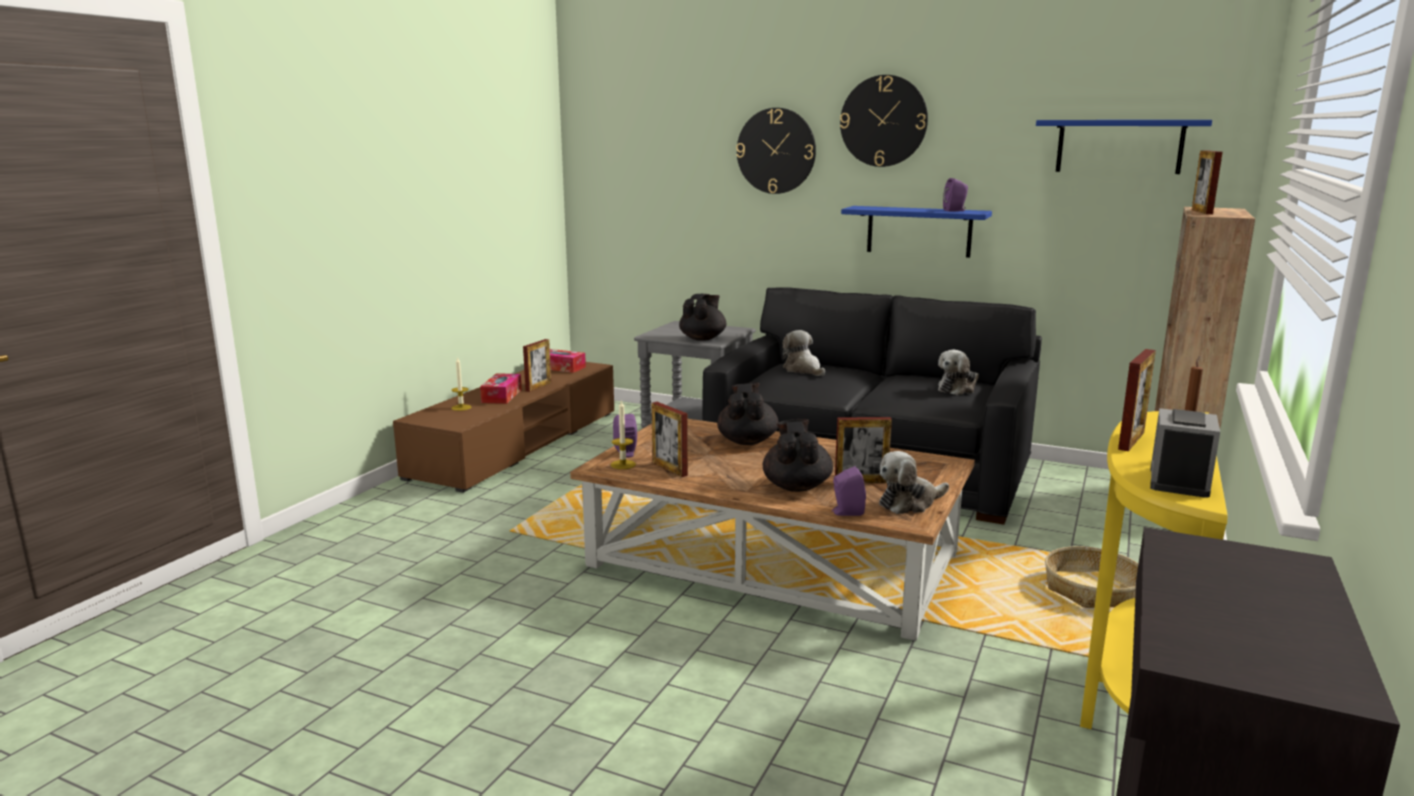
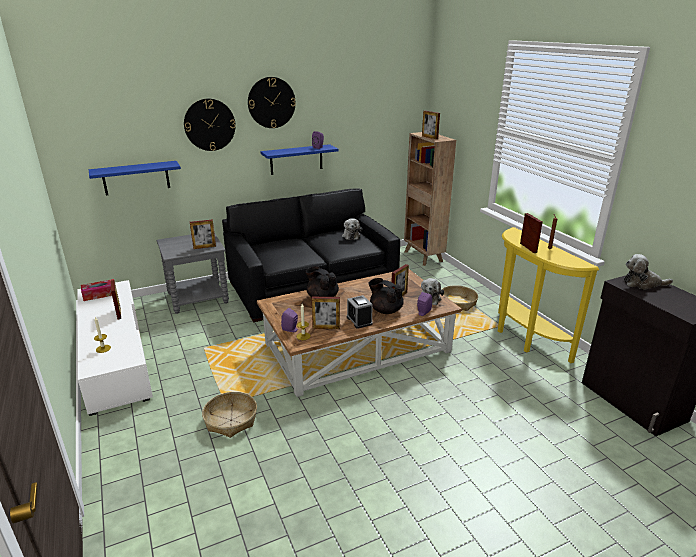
camera: 50 degrees left, 10 degrees up
brown tv stand [393,362,614,493] -> white tv stand [78,280,153,416]
tissue box [480,373,522,404] -> none
black teapot [679,294,726,341] -> picture frame [190,219,216,249]
plush toy [782,330,825,376] -> plush toy moved to [624,254,673,290]
blue shelf [1036,120,1212,174] -> blue shelf moved to [89,161,181,196]
alarm clock [1150,408,1220,498] -> alarm clock moved to [347,295,373,329]
none -> basket [202,392,257,438]

